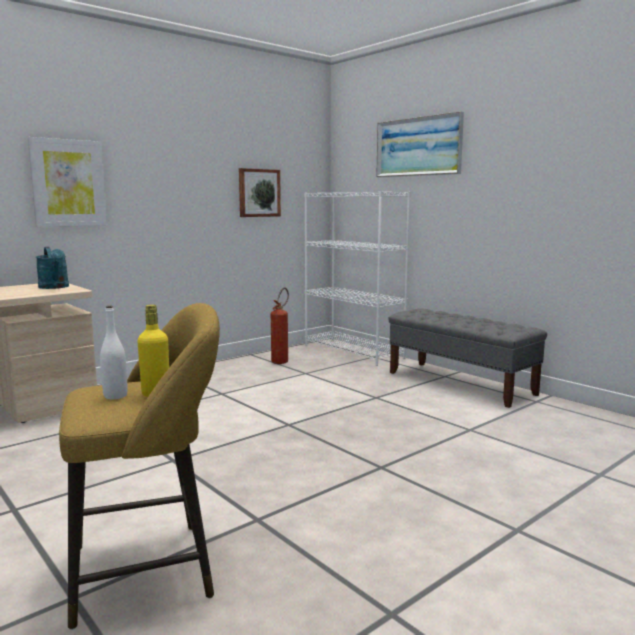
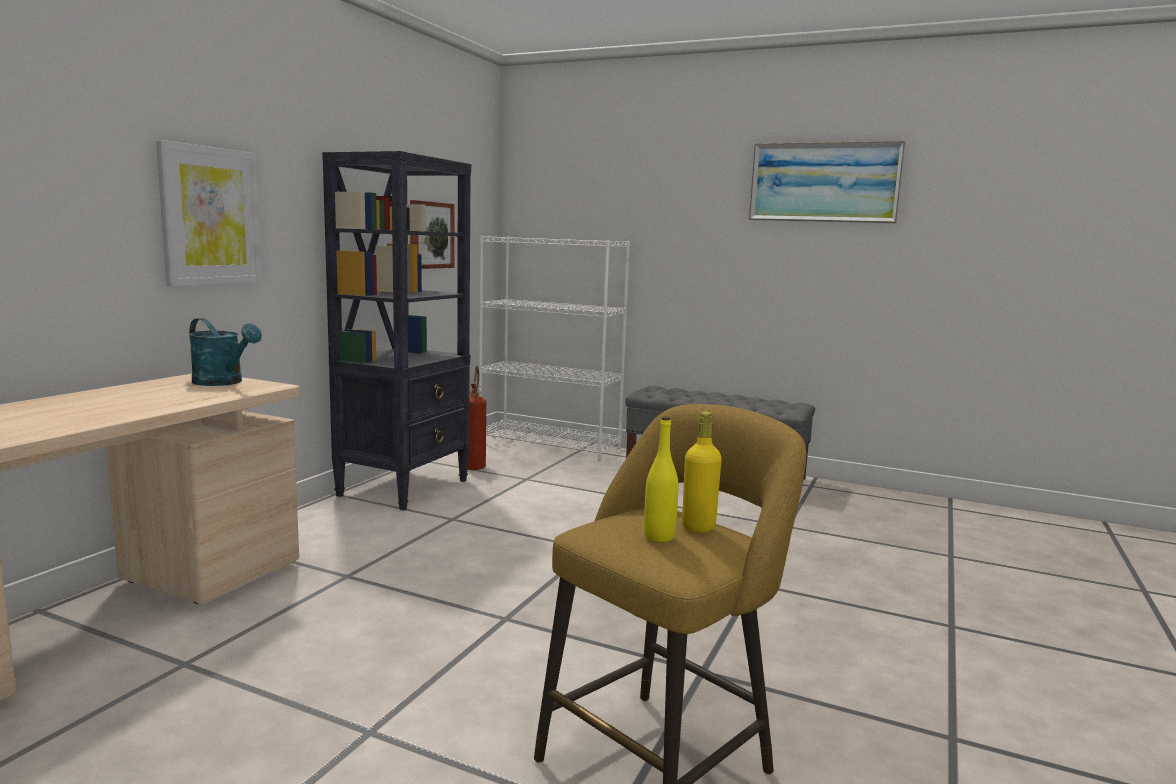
camera: 25 degrees left, 0 degrees up
white bottle [100,306,127,399] -> yellow bottle [644,416,678,542]
picture [376,111,464,177] -> picture moved to [749,141,906,223]
none -> black bookcase [322,151,471,511]

